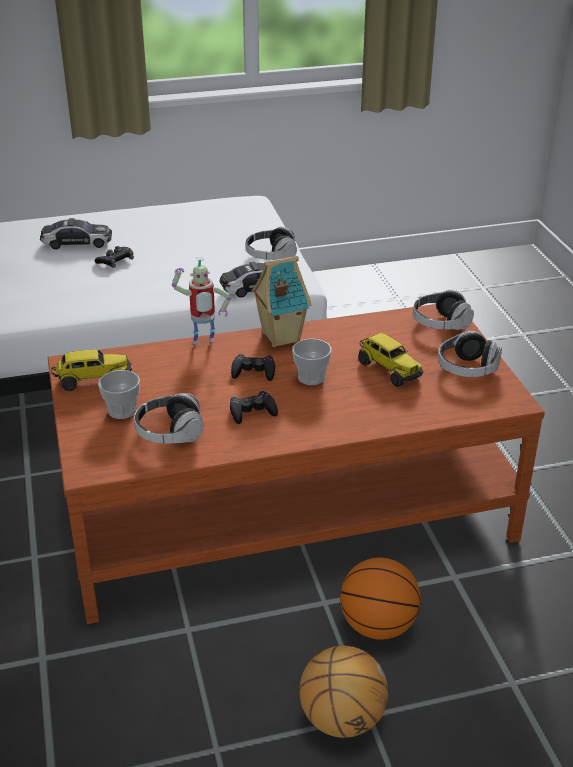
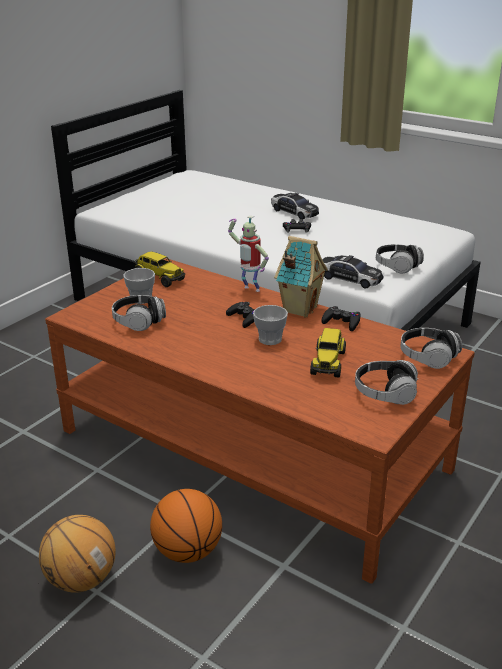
camera: 50 degrees right, 5 degrees down
black game controller [230,391,278,424] -> black game controller moved to [322,306,360,331]

